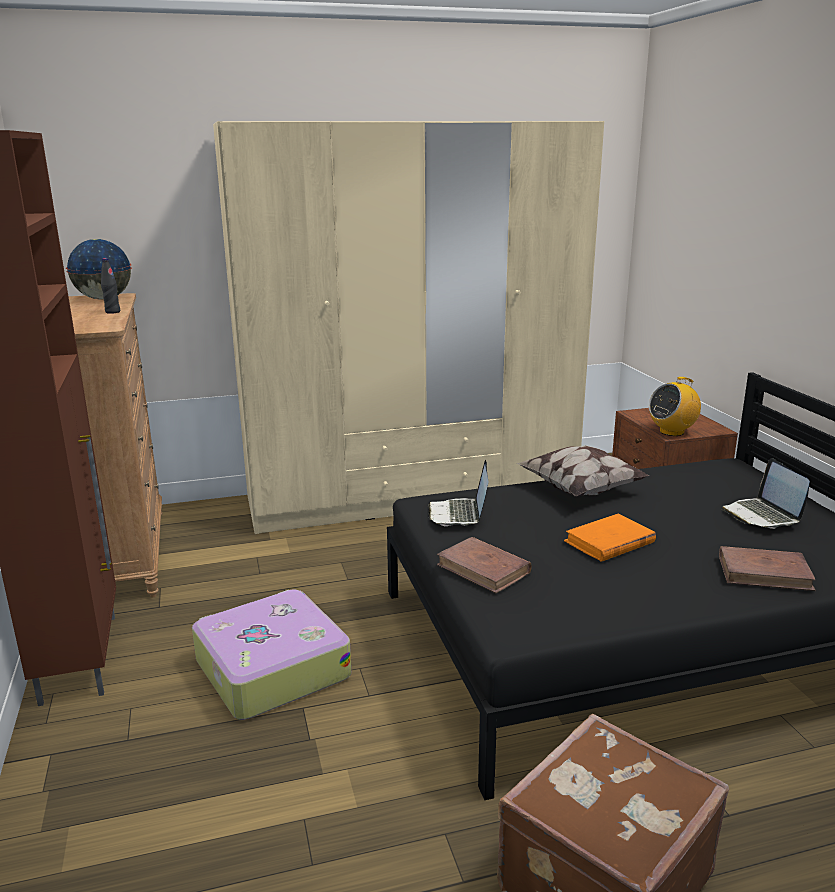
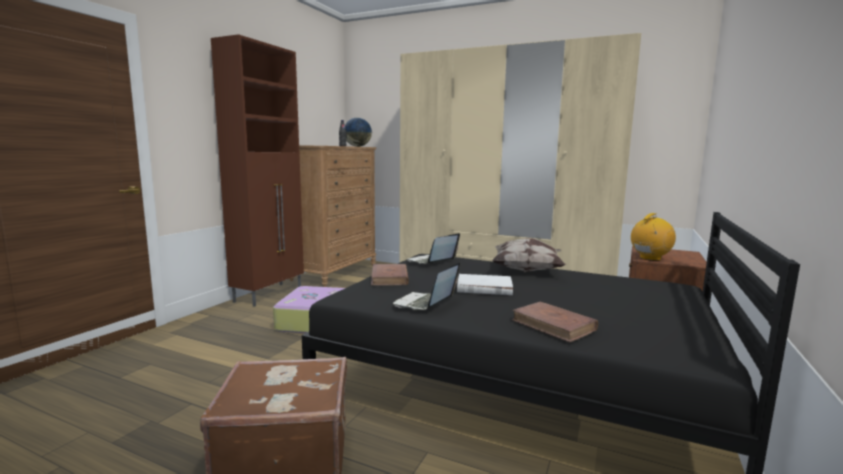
camera: 40 degrees right, 10 degrees down
orange book [564,514,656,562] -> white book [457,274,513,295]
radio [649,377,701,436] -> radio turned 135 degrees clockwise [631,213,676,261]
laptop [722,458,810,529] -> laptop moved to [393,262,460,310]

